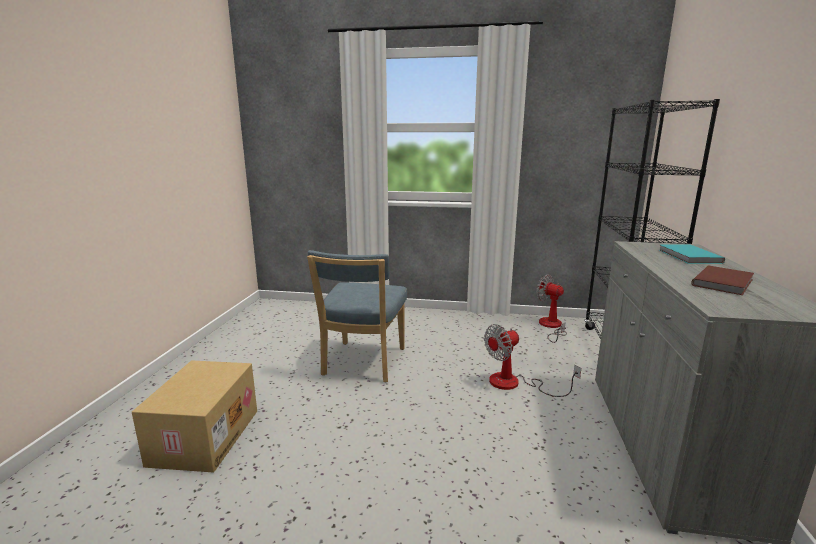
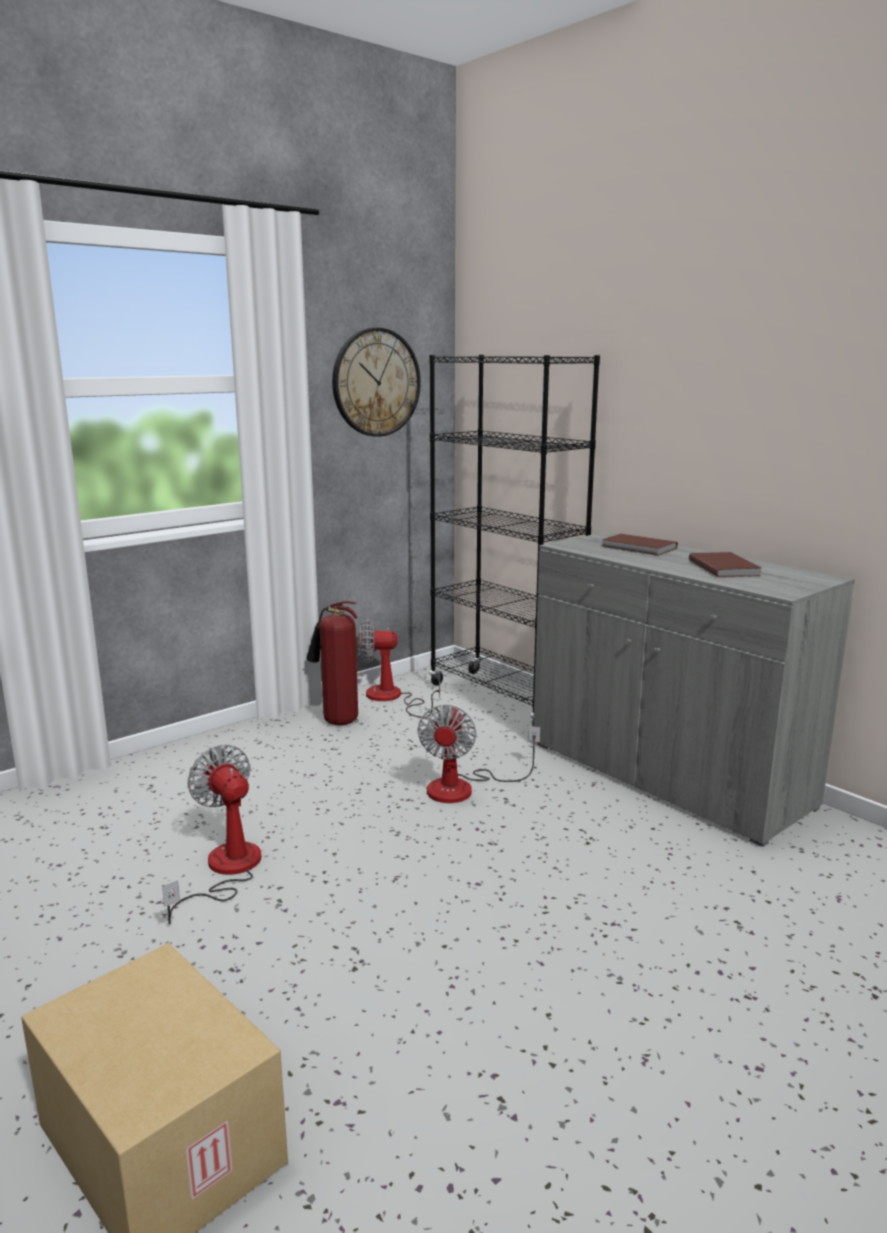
camera: 50 degrees left, 0 degrees up
blue chair [307,250,407,382] -> fan [162,745,261,925]
turquoise book [659,244,725,264] -> brown book [601,534,678,556]
none -> fire extinguisher [307,601,358,725]
none -> wall clock [332,328,421,437]

